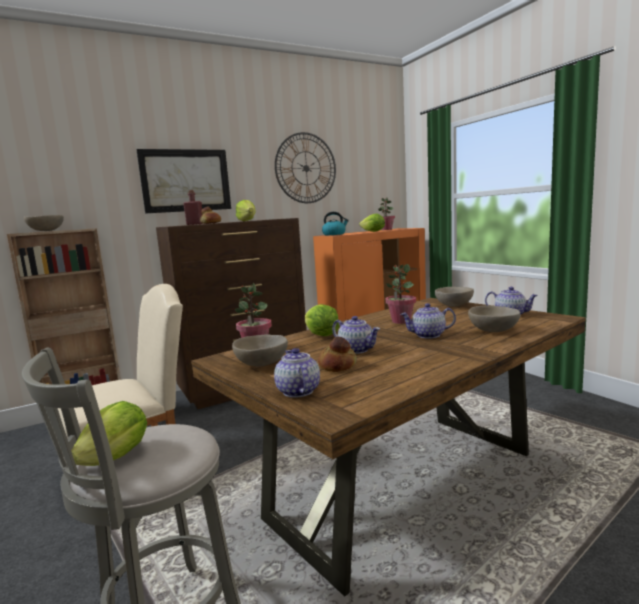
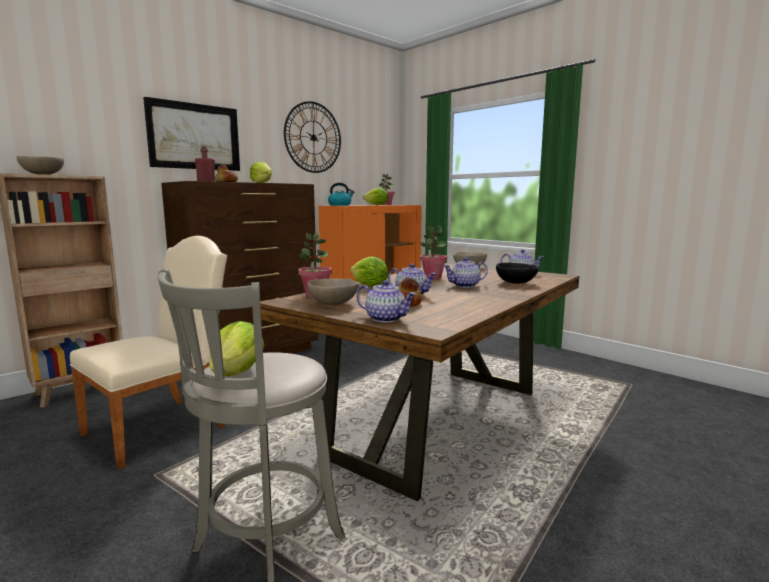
camera: 15 degrees left, 0 degrees up
teapot [274,348,320,398] -> teapot turned 150 degrees clockwise [356,280,416,322]
beige bowl [468,306,521,332] -> black bowl [496,263,538,284]

